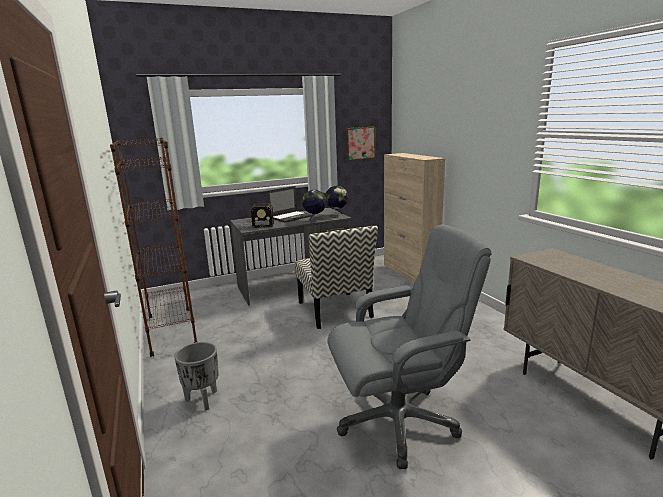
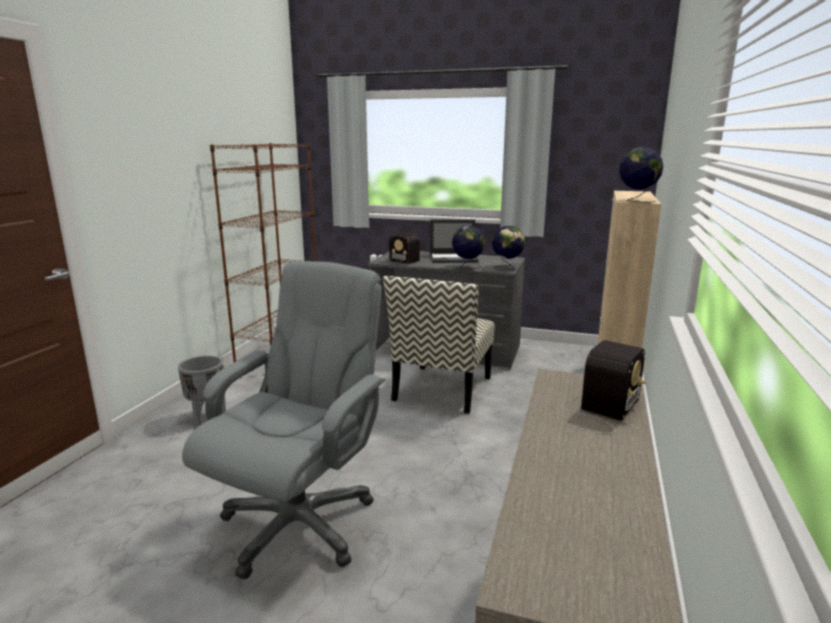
camera: 40 degrees right, 0 degrees up
grey office chair [328,224,492,469] -> grey office chair turned 90 degrees counterclockwise [182,261,385,580]
picture [345,127,375,160] -> none
none -> radio [546,340,646,434]
none -> globe [619,147,663,202]

